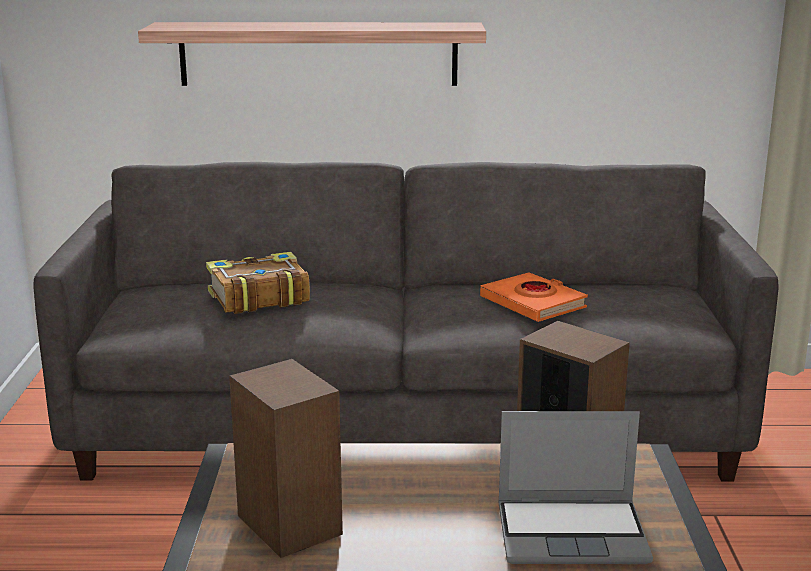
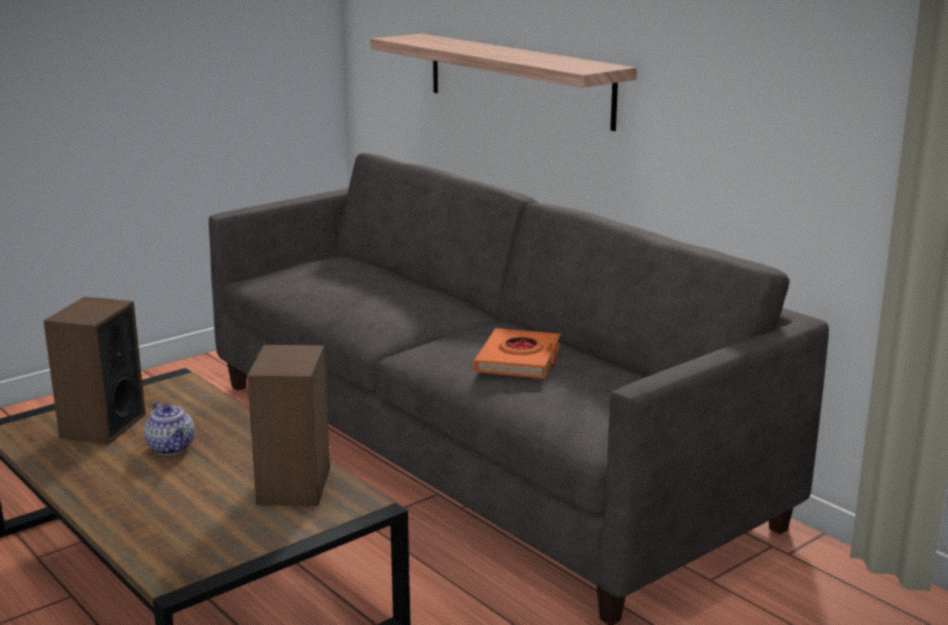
camera: 50 degrees right, 0 degrees up
book [206,252,310,314] -> none
laptop [498,411,653,564] -> none
none -> teapot [144,402,195,455]

